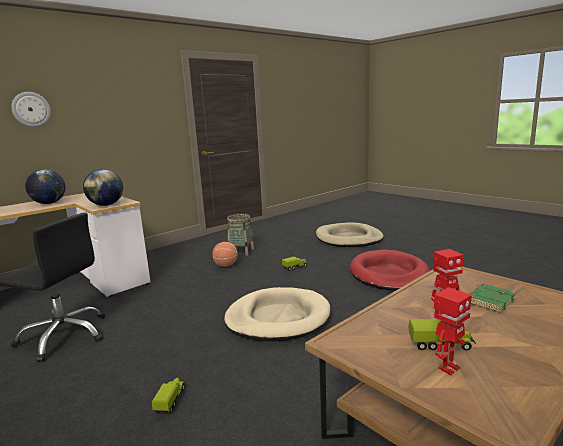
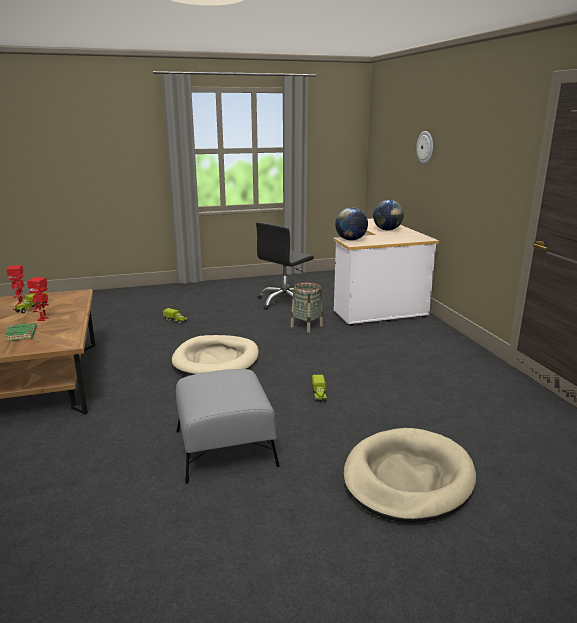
camera: 115 degrees right, 5 degrees up
basketball [212,242,238,267] -> none
basket [227,213,254,256] -> basket moved to [290,282,323,333]
red dog bed [350,249,430,291] -> grey ottoman [176,369,280,484]

